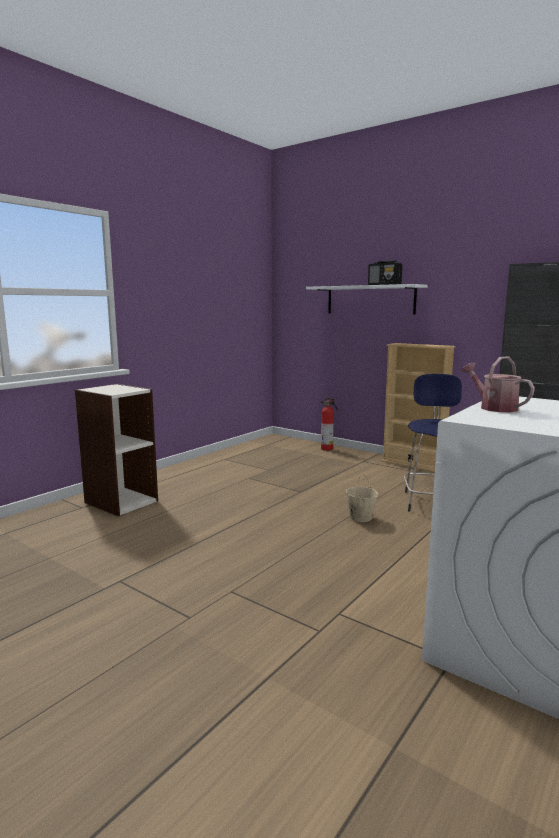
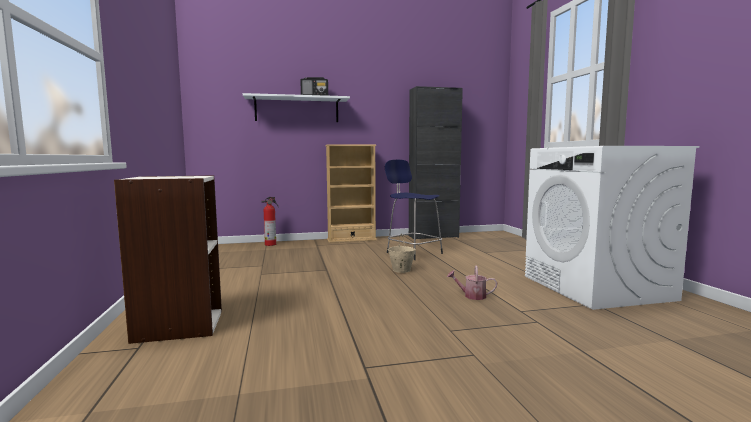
camera: 50 degrees left, 5 degrees down
watering can [461,356,535,412] -> watering can moved to [447,265,497,300]

